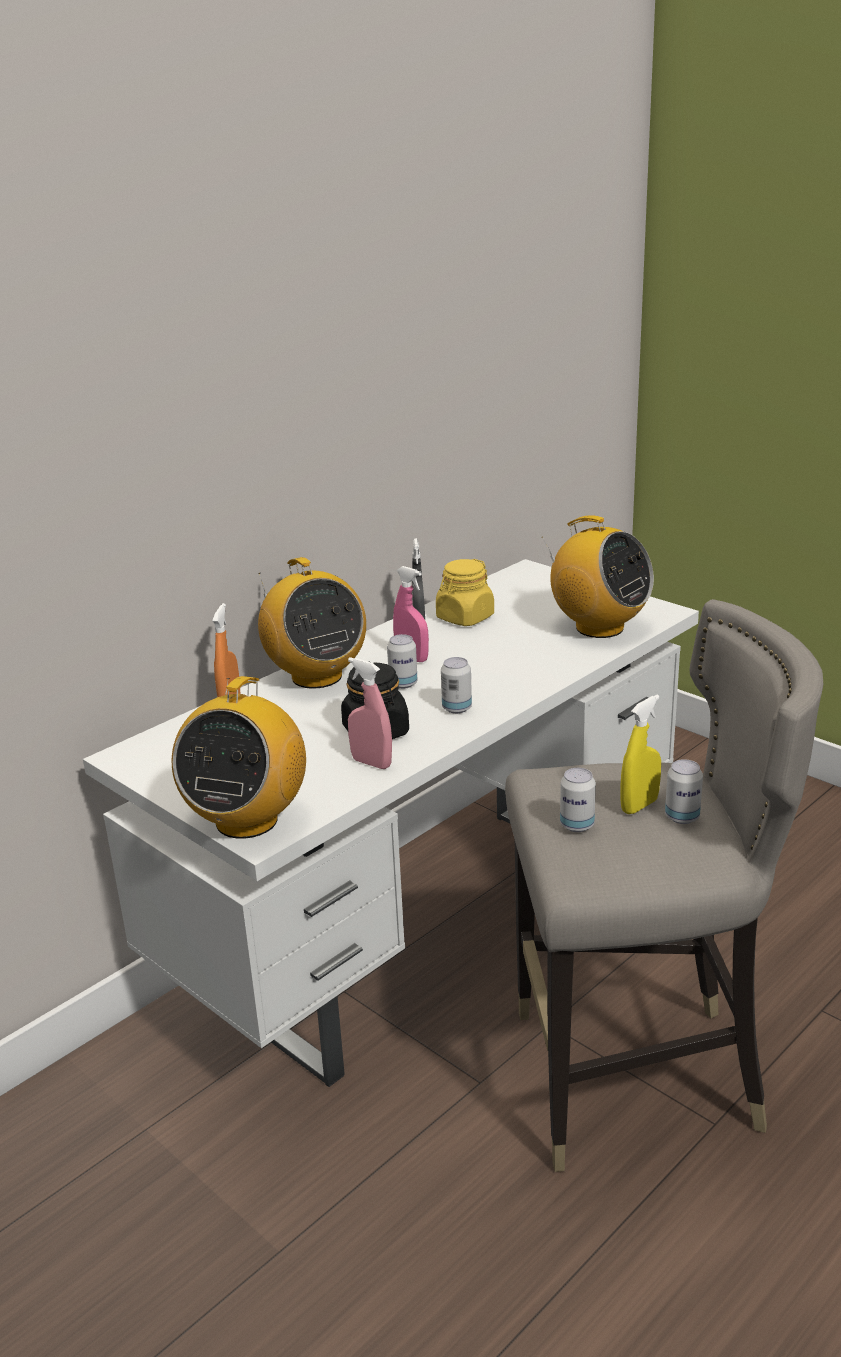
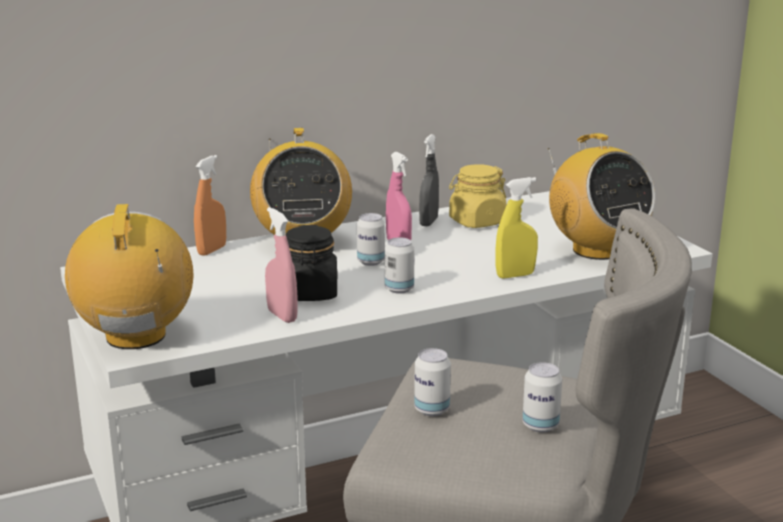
camera: 20 degrees right, 5 degrees down
radio [172,676,306,839] -> radio turned 135 degrees clockwise [65,204,194,349]
yellow spray bottle [620,695,661,814] -> yellow spray bottle moved to [495,177,538,279]

